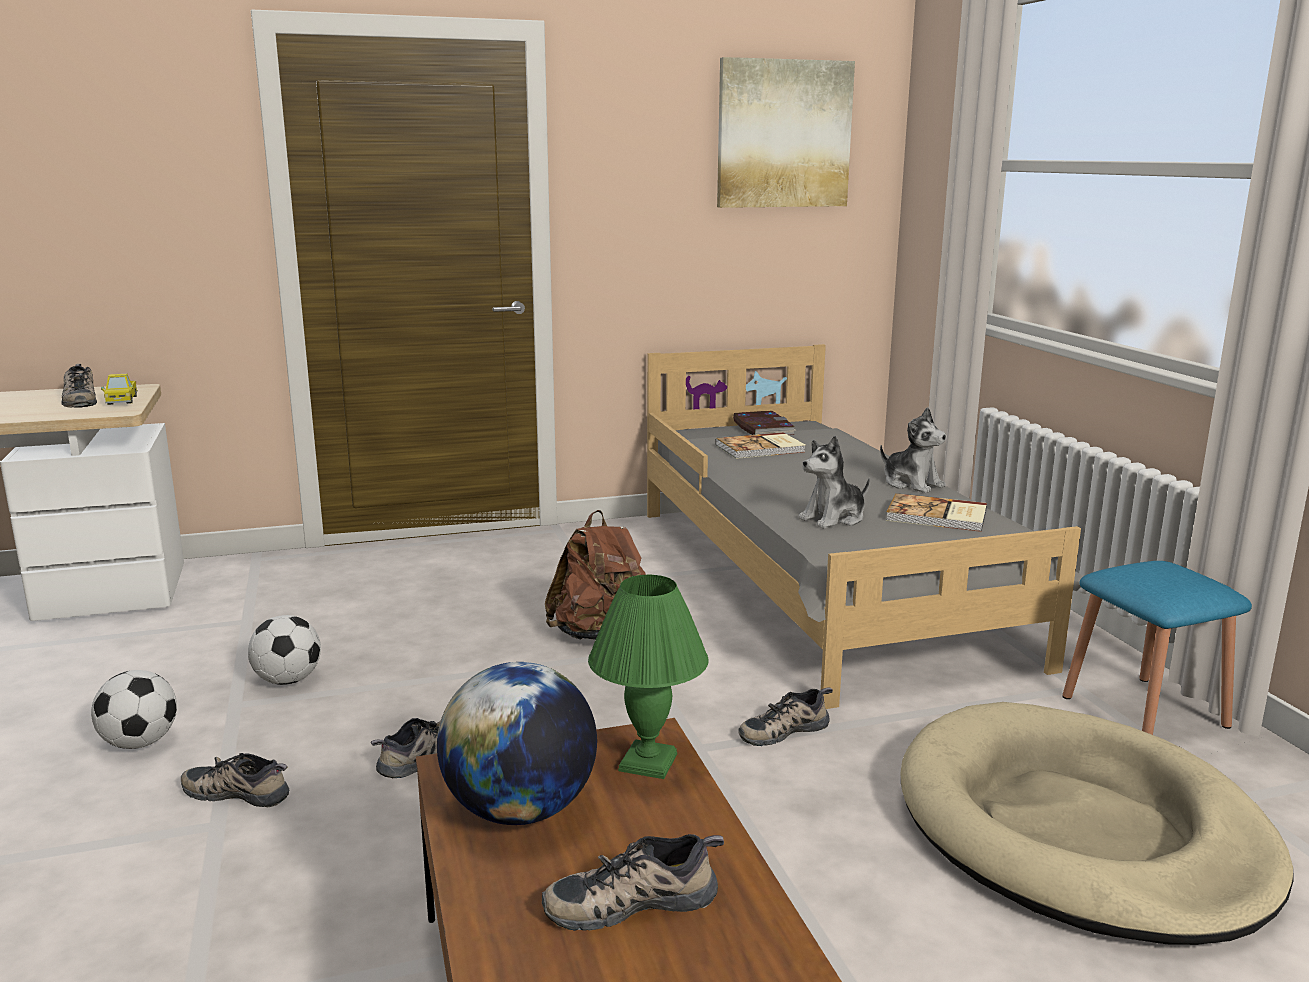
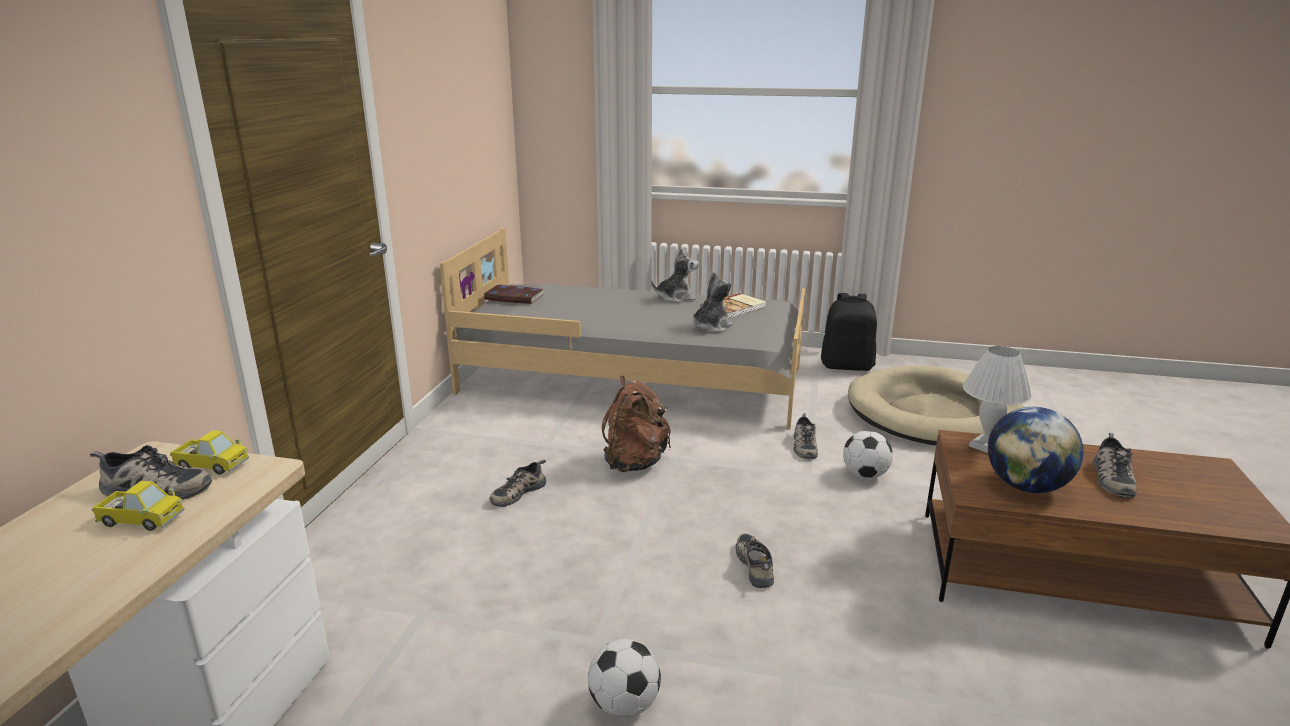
camera: 60 degrees left, 5 degrees up
shoe [181,753,289,807] -> shoe moved to [489,459,546,507]
football [248,615,321,685] -> football moved to [843,431,893,479]
green table lamp [588,574,709,779] -> white table lamp [963,346,1032,453]
book [715,432,805,459] -> none
picture [717,57,855,208] -> none
plush toy [798,436,870,529] -> plush toy turned 135 degrees counterclockwise [693,272,732,333]
blue stool [1062,561,1252,735] -> black backpack [821,293,877,371]
none -> toy truck [92,481,185,531]

